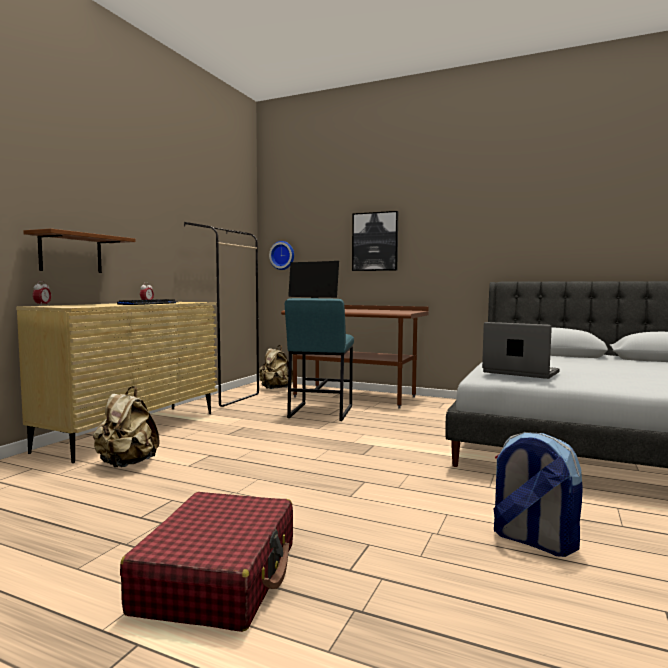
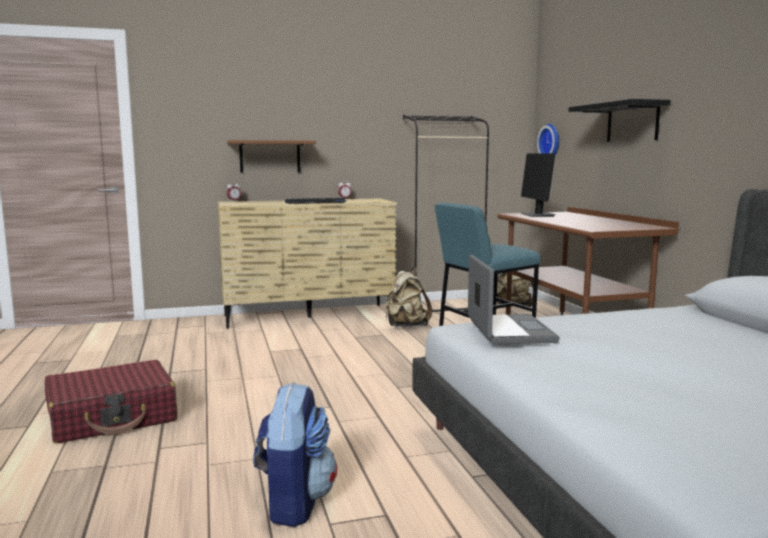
camera: 50 degrees right, 5 degrees up
beige backpack [93,386,160,467] -> beige backpack moved to [386,267,432,327]
picture [352,211,398,271] -> black shelf [569,99,671,142]

